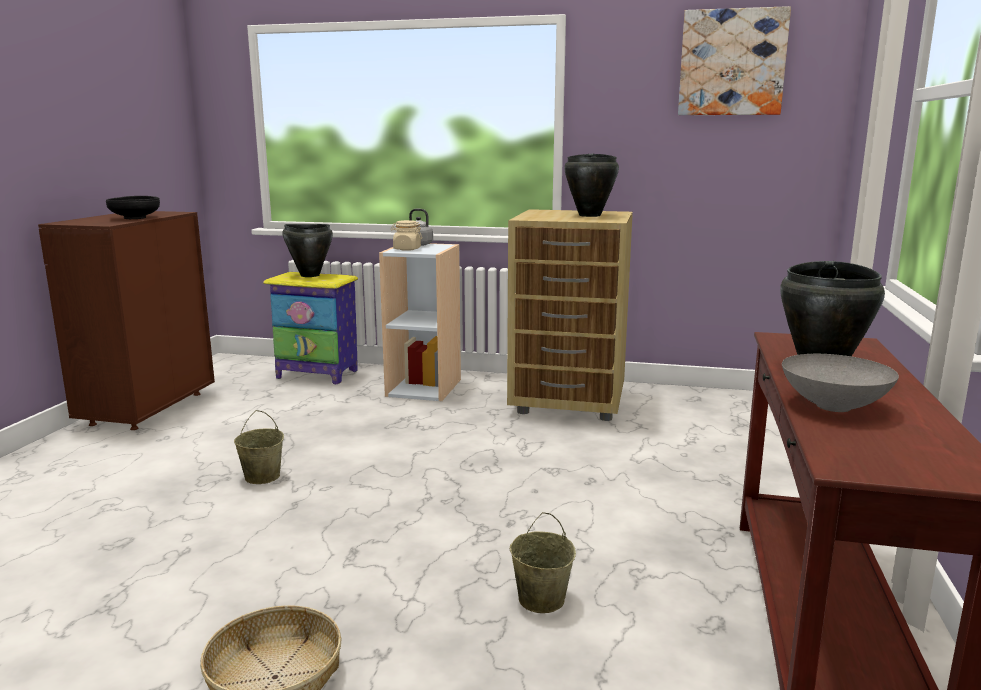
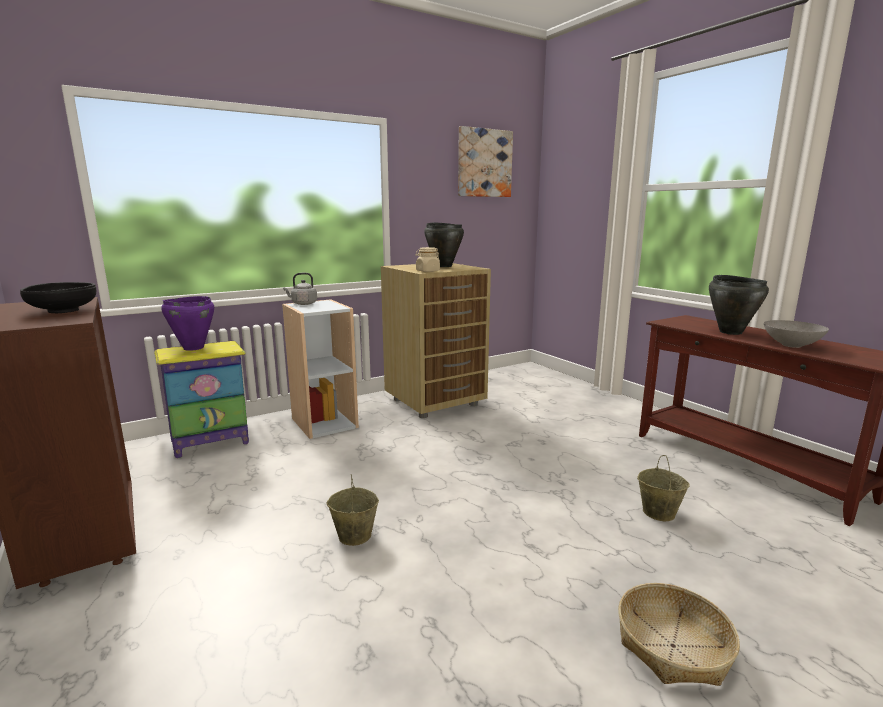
camera: 45 degrees left, 0 degrees up
black cooking pot [282,224,333,277] -> purple cooking pot [161,296,214,351]
beige jar [391,220,422,251] -> beige jar moved to [415,247,440,272]

